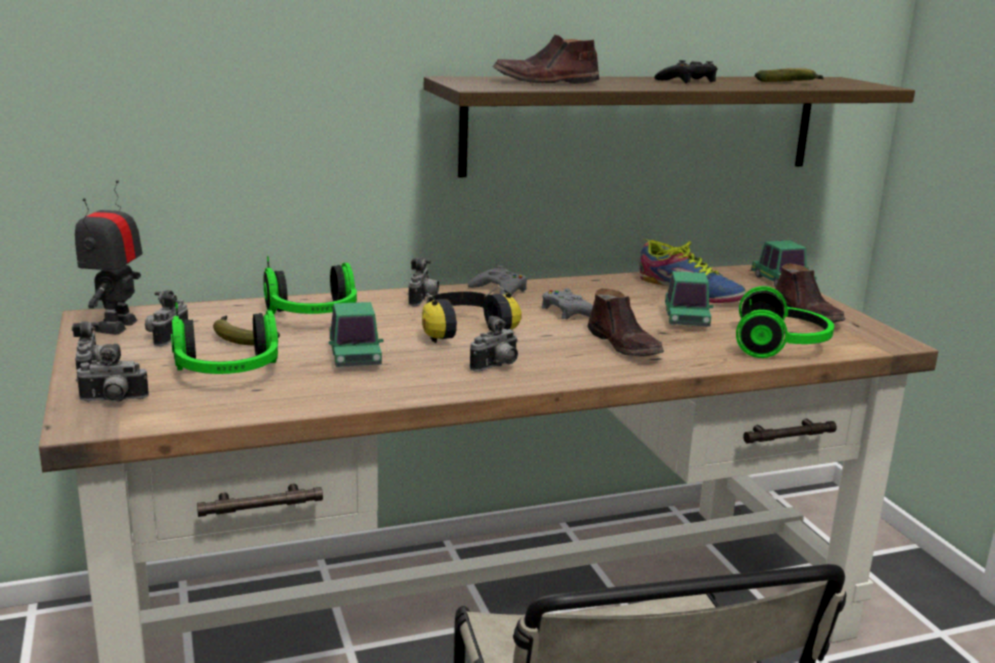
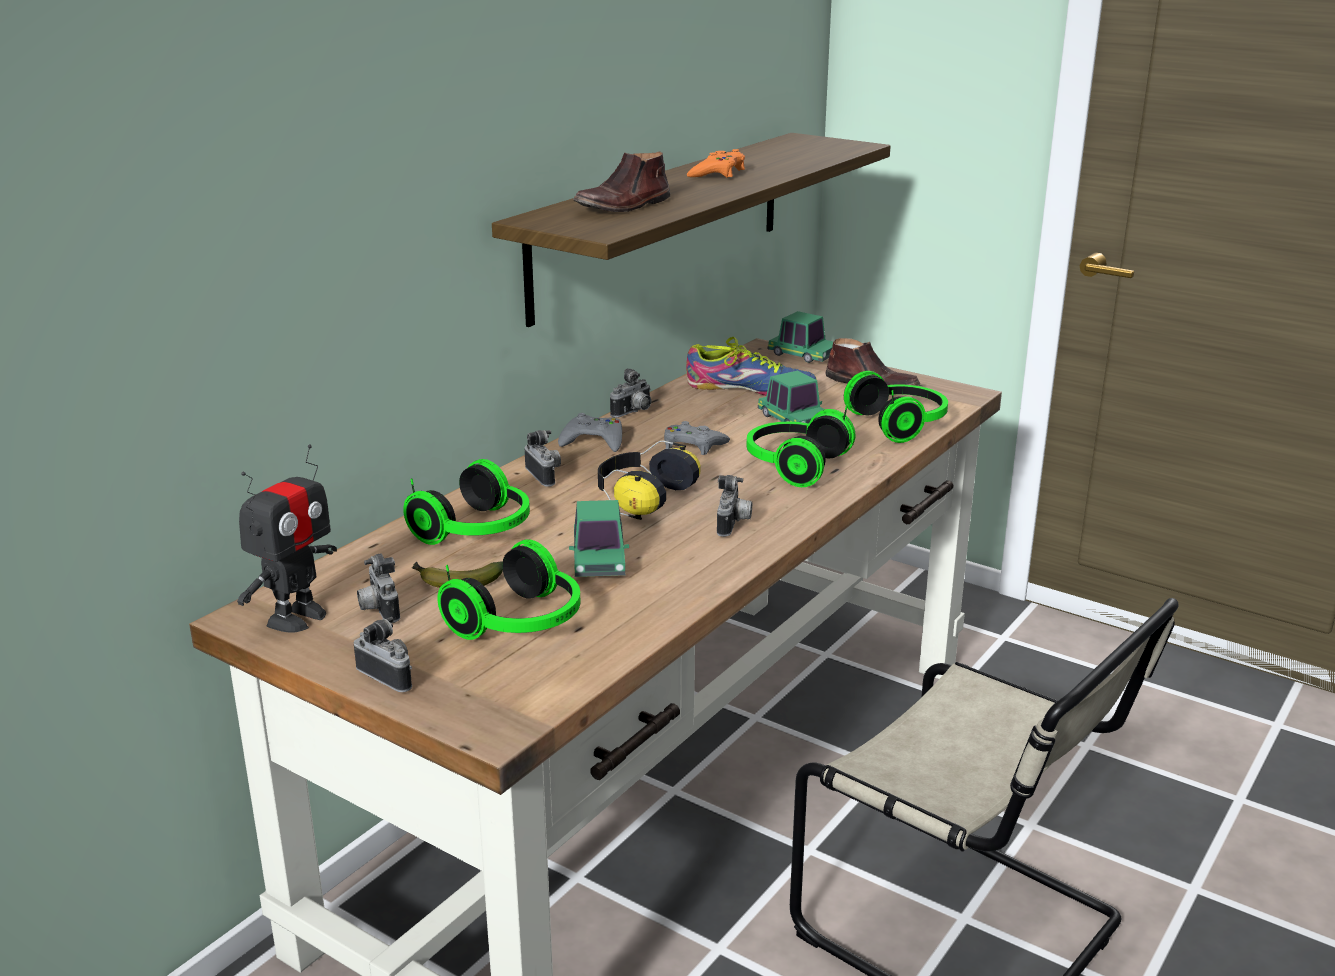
camera: 35 degrees left, 5 degrees up
toy robot [75,180,143,334] -> toy robot turned 120 degrees counterclockwise [237,445,337,633]
camera [76,344,149,401] -> camera moved to [610,368,651,418]
toy car [329,302,383,367] -> toy car turned 45 degrees clockwise [569,500,629,577]
brown shoe [587,288,664,357] -> headphones [747,404,855,487]
black game controller [654,60,718,83] -> orange game controller [687,149,745,178]
banana [755,68,824,82] -> none

